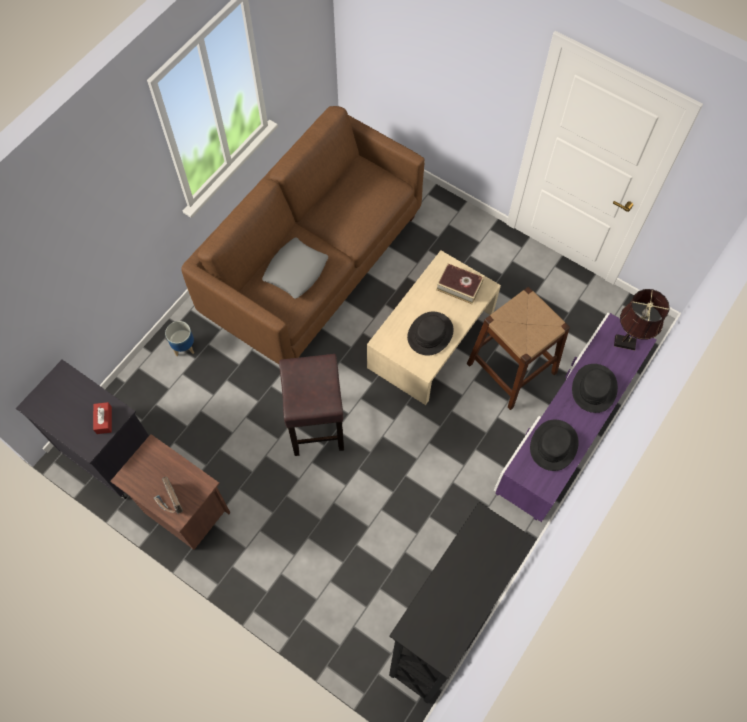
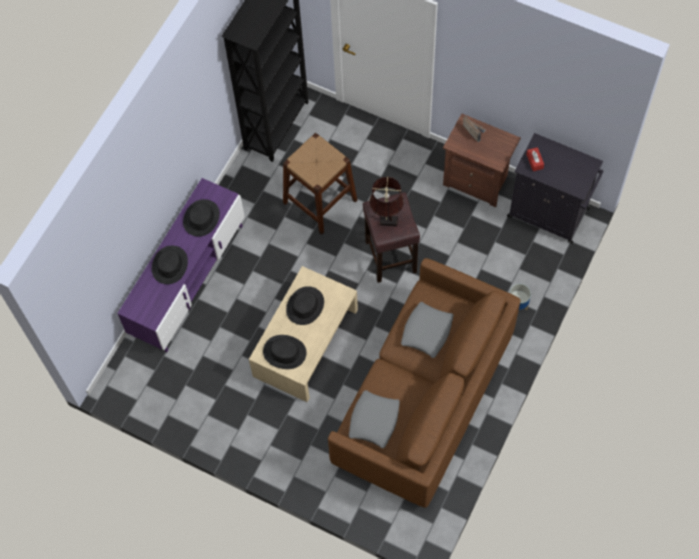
camera: 175 degrees right, 0 degrees up
book [436,263,484,304] -> black hat [263,335,306,369]
brown stool [467,287,570,410] -> brown stool moved to [283,133,357,235]
brown table lamp [614,289,670,351] -> brown table lamp moved to [369,176,404,226]
none -> grey pillow [349,390,400,448]

